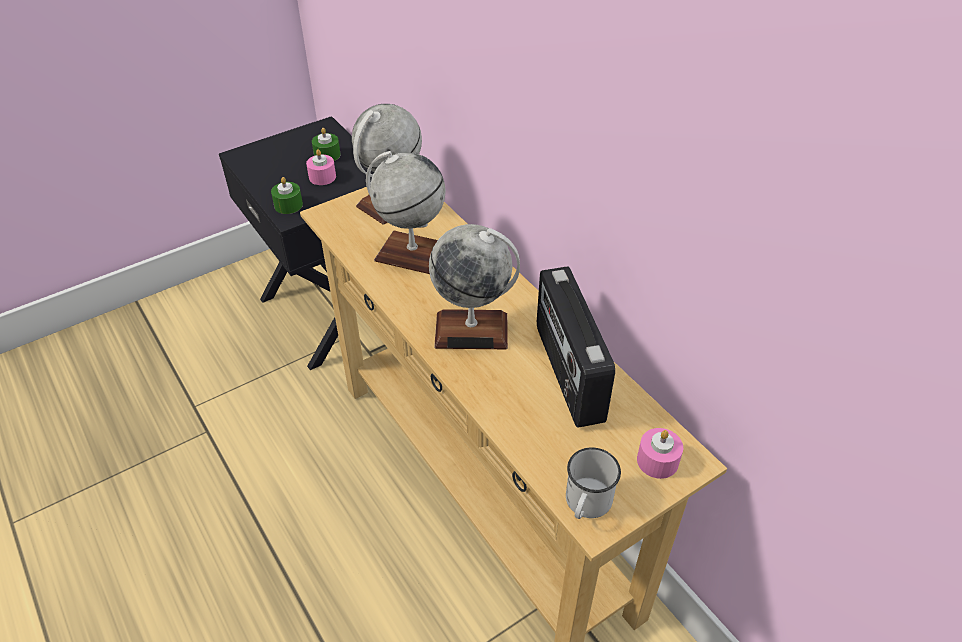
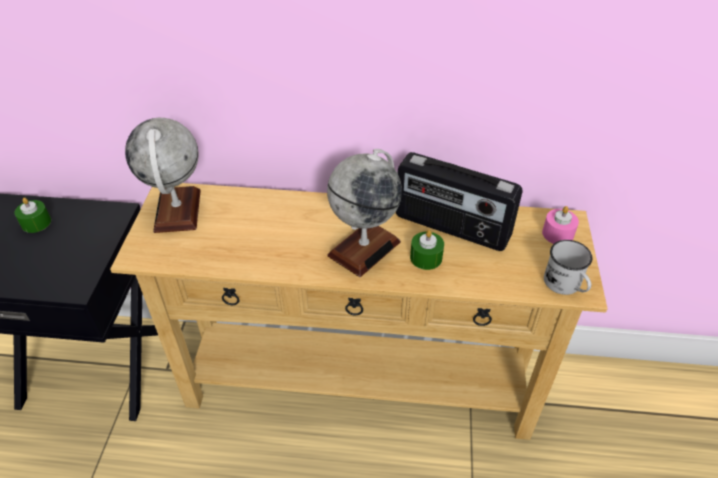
camera: 50 degrees left, 0 degrees up
green candle [271,177,303,214] -> green candle moved to [410,230,444,270]
pink candle [306,149,336,185] -> none
globe [366,151,446,274] -> none

